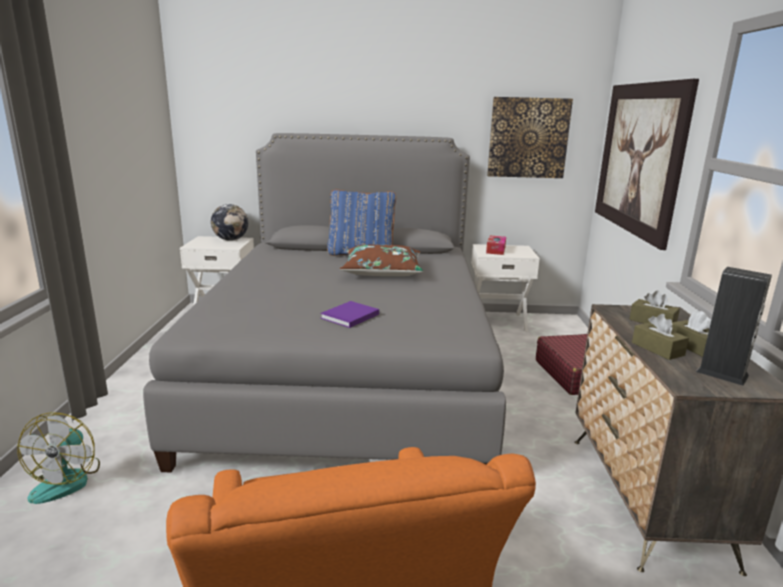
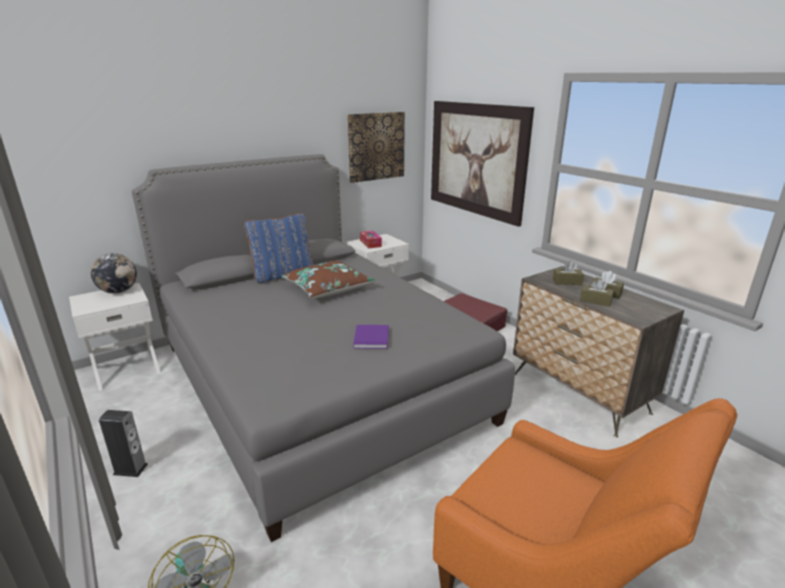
camera: 35 degrees left, 5 degrees up
speaker [696,267,772,386] -> speaker moved to [99,410,148,477]

